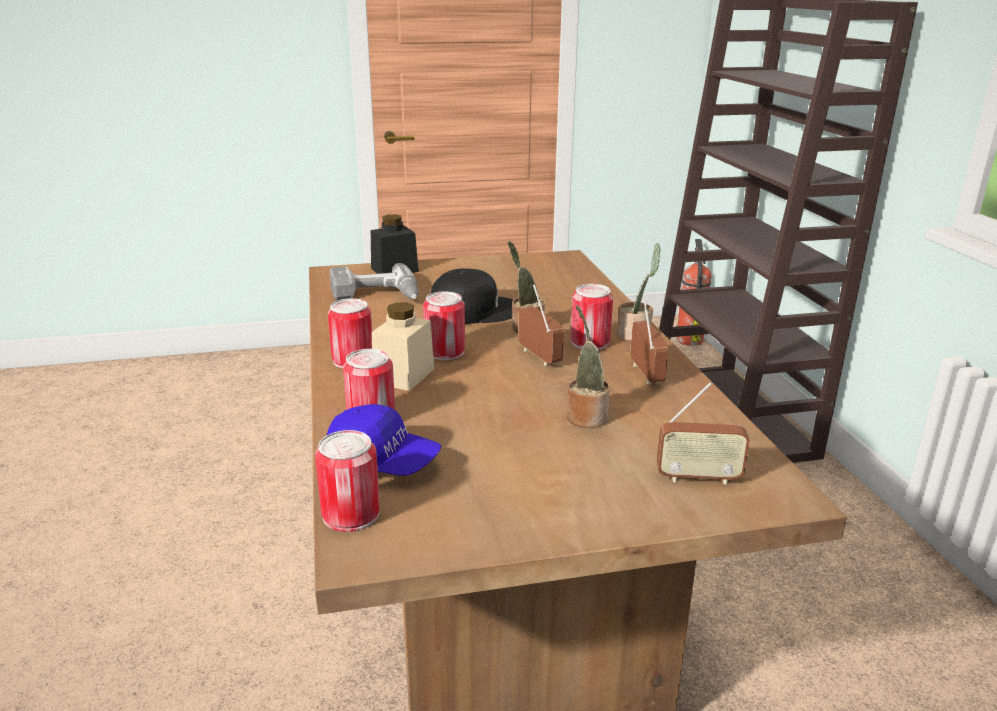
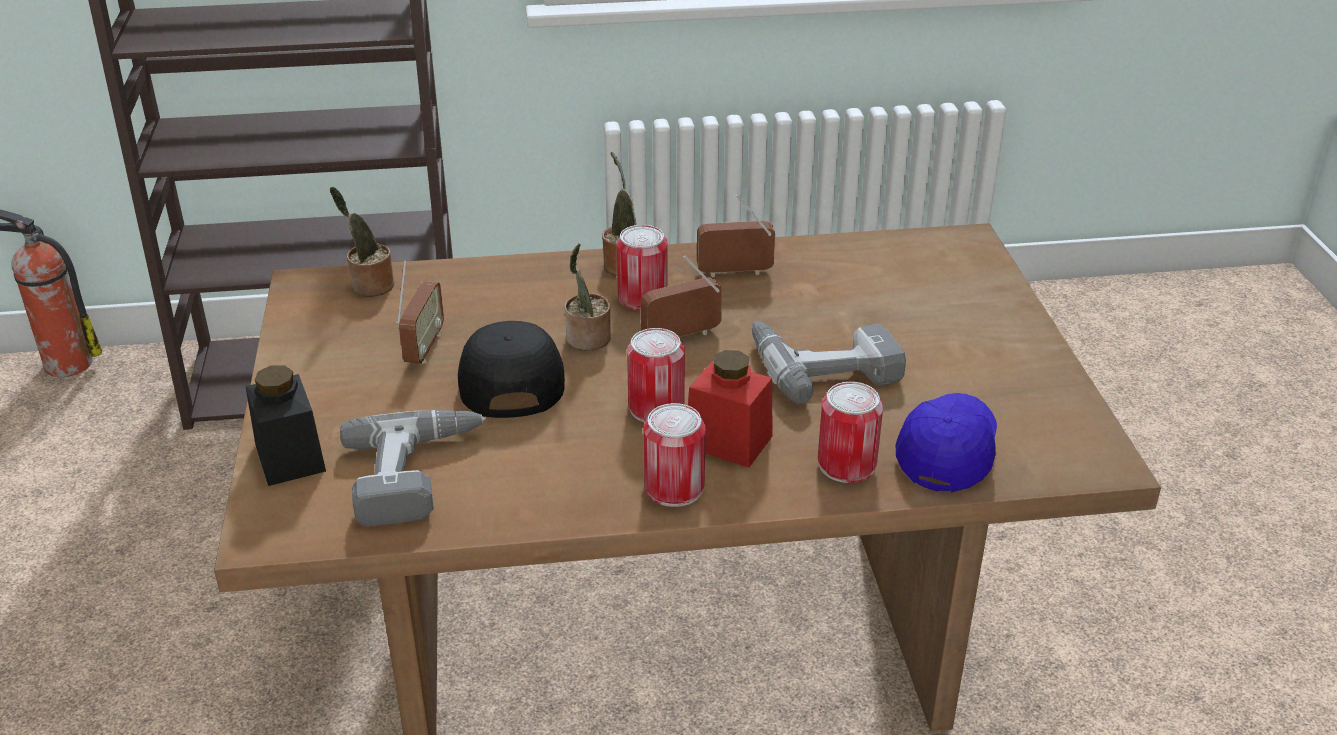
camera: 85 degrees left, 10 degrees up
can [315,430,380,532] -> none
beige jar [372,302,434,391] -> red jar [688,350,773,467]
potted plant [567,305,610,428] -> potted plant moved to [330,187,394,297]
radio [657,382,750,485] -> radio moved to [396,260,444,364]
none -> power drill [752,321,906,404]

